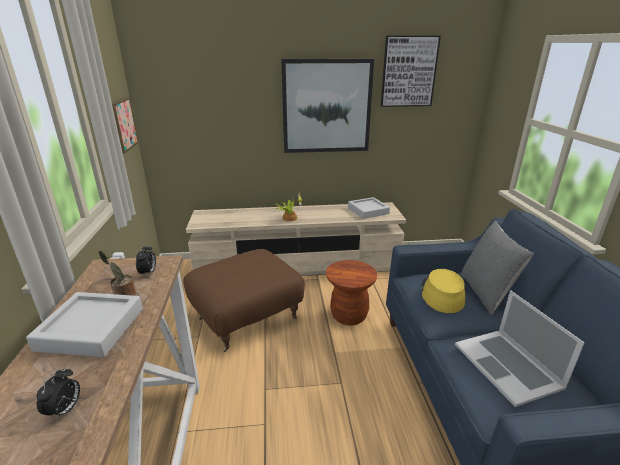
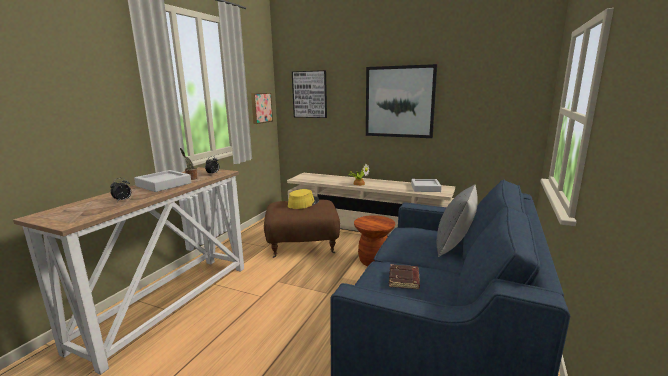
camera: 30 degrees right, 10 degrees down
picture [381,36,441,107] -> picture moved to [292,70,327,118]
yellow hat [422,269,465,313] -> yellow hat moved to [288,189,319,209]
laptop [455,290,585,407] -> brown book [389,264,420,289]

